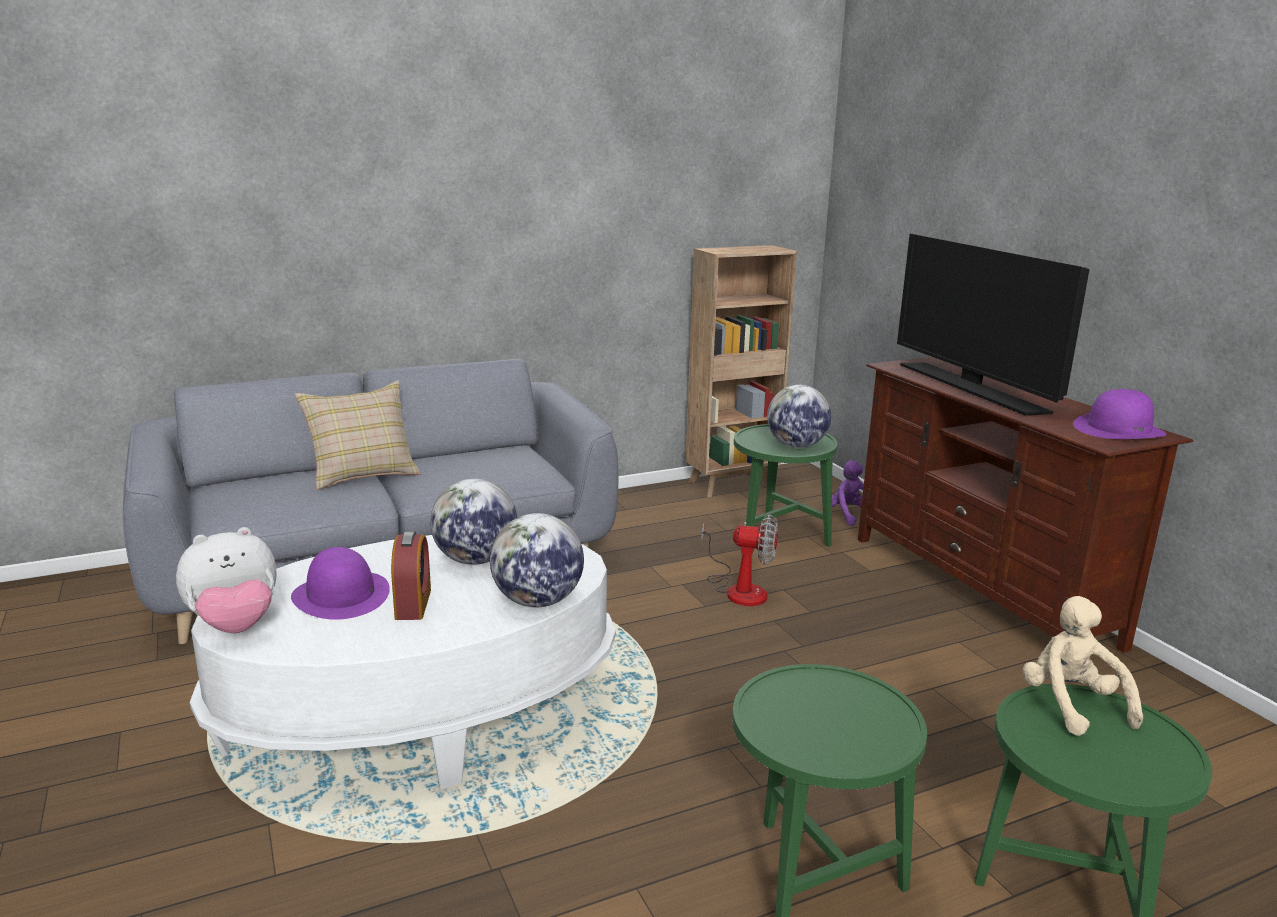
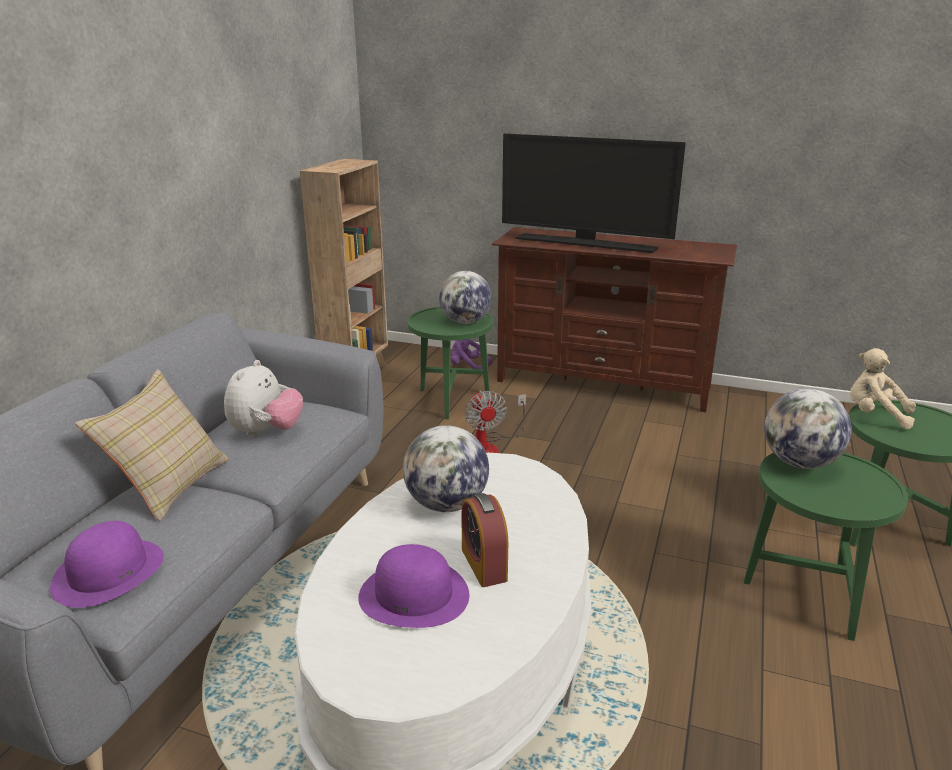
camera: 45 degrees left, 5 degrees up
plush toy [176,527,276,633] -> plush toy moved to [224,360,303,437]
alarm clock [391,531,431,620] -> alarm clock turned 150 degrees counterclockwise [461,493,508,587]
globe [490,513,584,607] -> globe moved to [764,389,852,469]
fan [702,514,778,606] -> fan turned 105 degrees clockwise [465,391,526,453]
purple hat [1073,389,1166,439] -> purple hat moved to [50,521,164,608]

